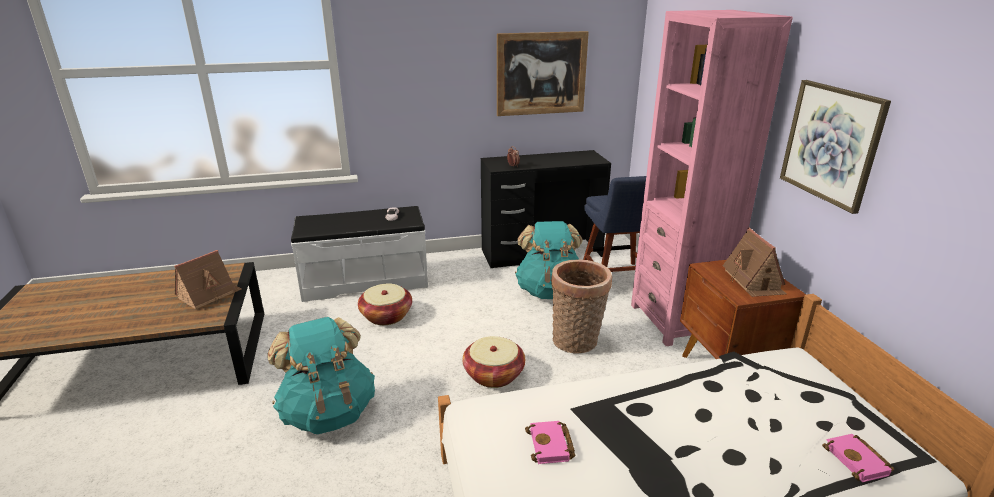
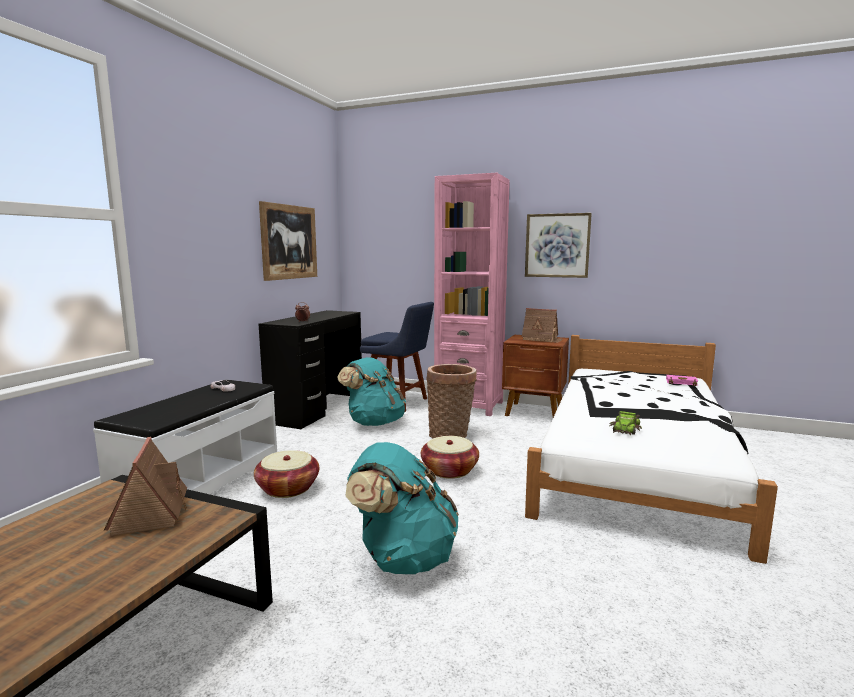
camera: 55 degrees left, 15 degrees down
pink book [525,421,576,464] -> toy car [609,411,642,435]

